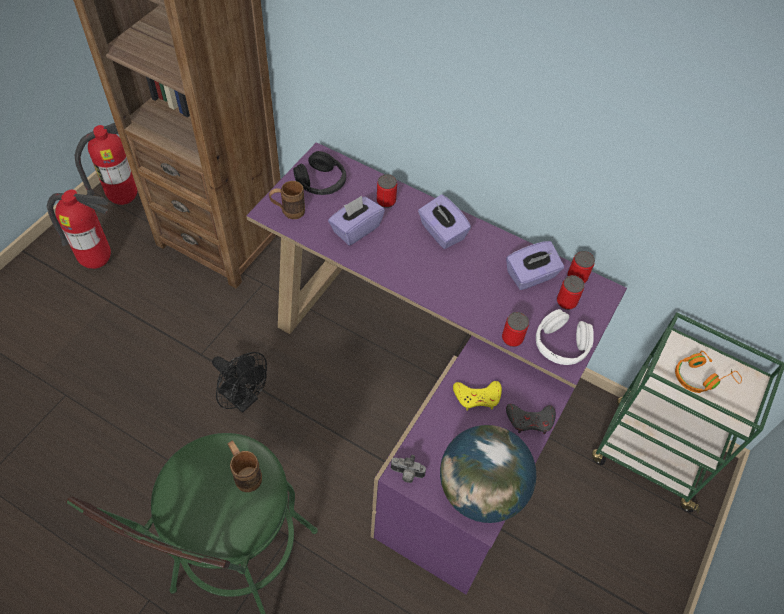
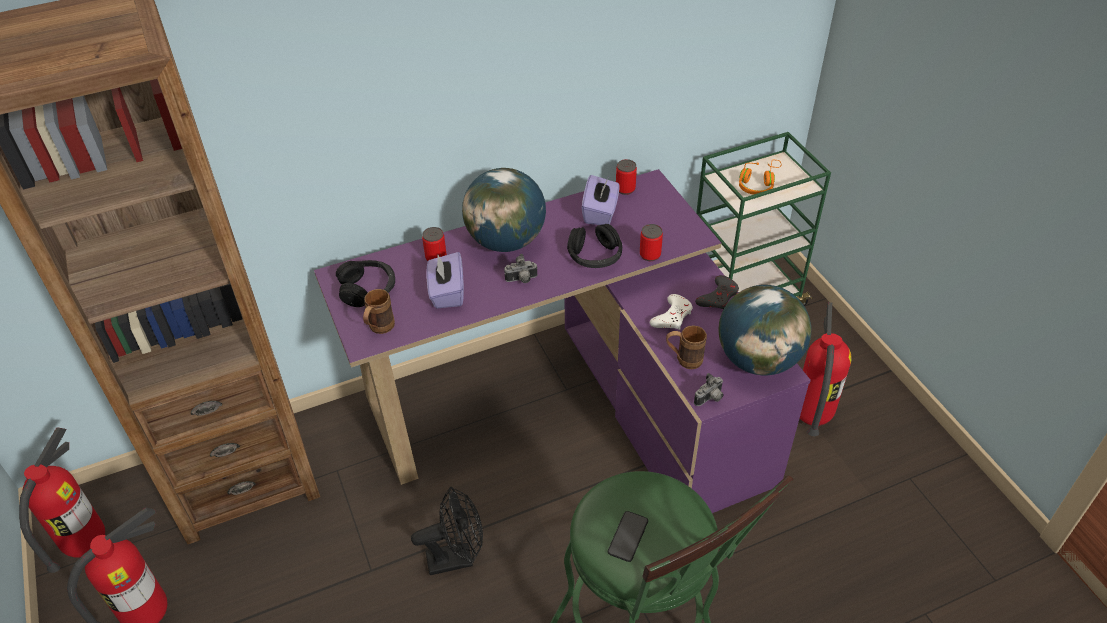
camera: 50 degrees left, 10 degrees down
brown mug [227,441,262,492] -> brown mug moved to [666,326,707,369]
purple tissue box [418,194,471,249] -> globe [462,168,546,252]
yellow game controller [453,381,502,410] -> white game controller [650,294,693,330]
white headphones [536,309,594,365] -> none
can [557,275,585,310] -> none
none -> camera [504,254,538,283]
none -> black headphones [567,224,623,268]
none -> phone [608,511,648,562]
none -> fire extinguisher [800,302,852,436]

